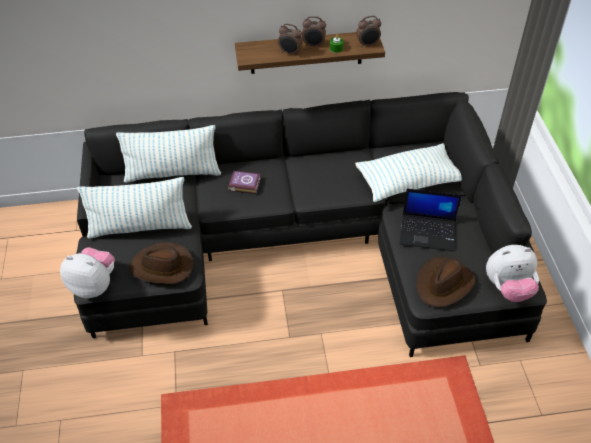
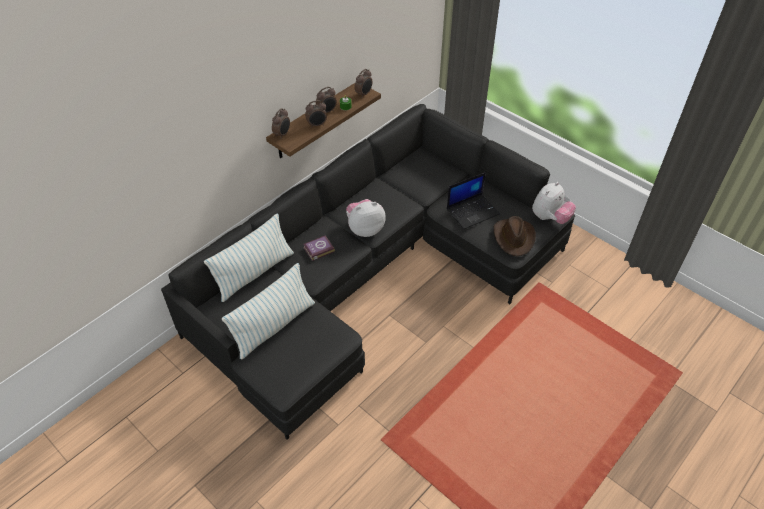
camera: 40 degrees left, 0 degrees up
plush toy [60,247,115,298] -> plush toy moved to [346,199,386,237]
brown hat [130,242,194,284] -> none
pillow [355,143,462,202] -> none
none -> alarm clock [272,108,290,139]

